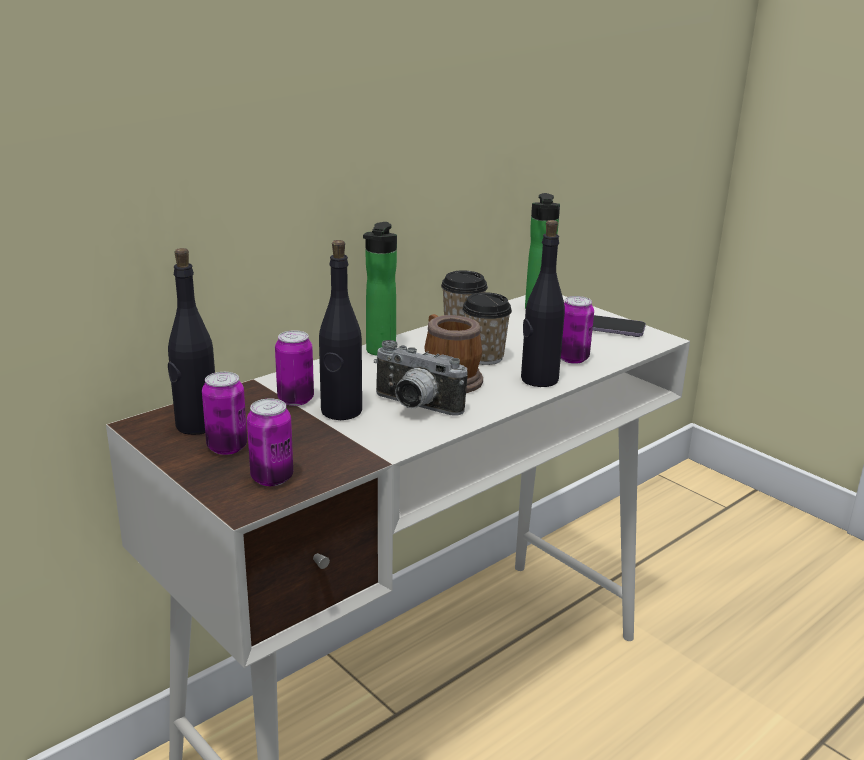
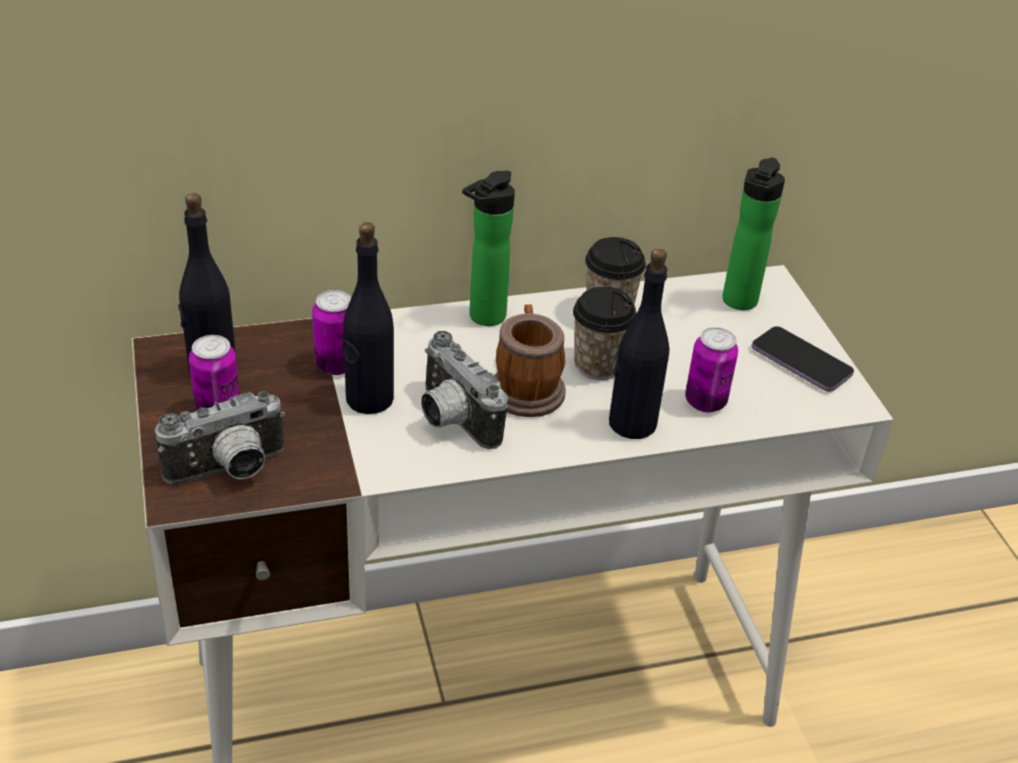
camera: 25 degrees right, 15 degrees up
can [247,399,293,486] -> camera [155,391,286,484]

